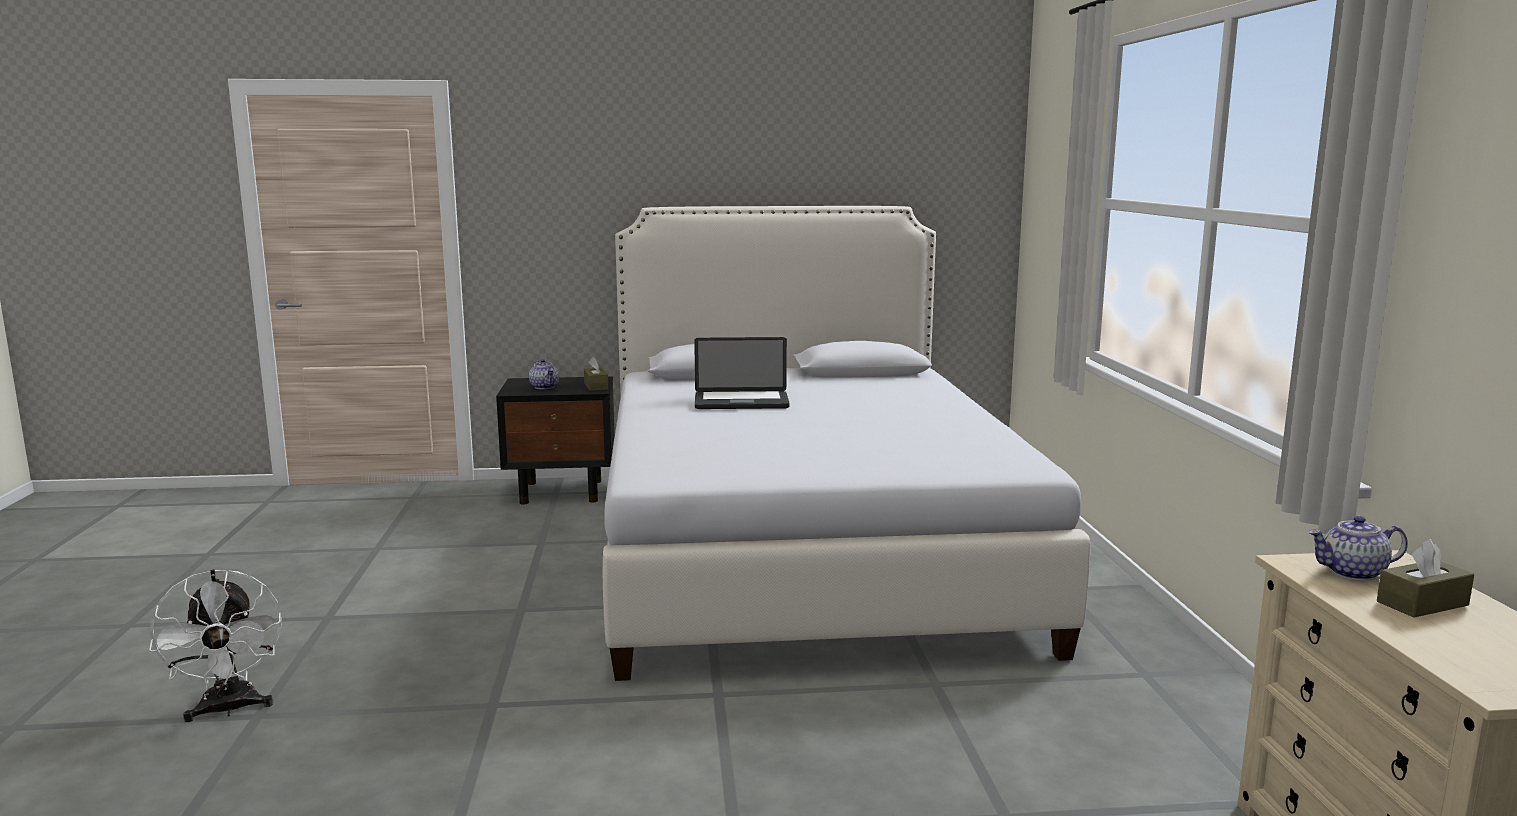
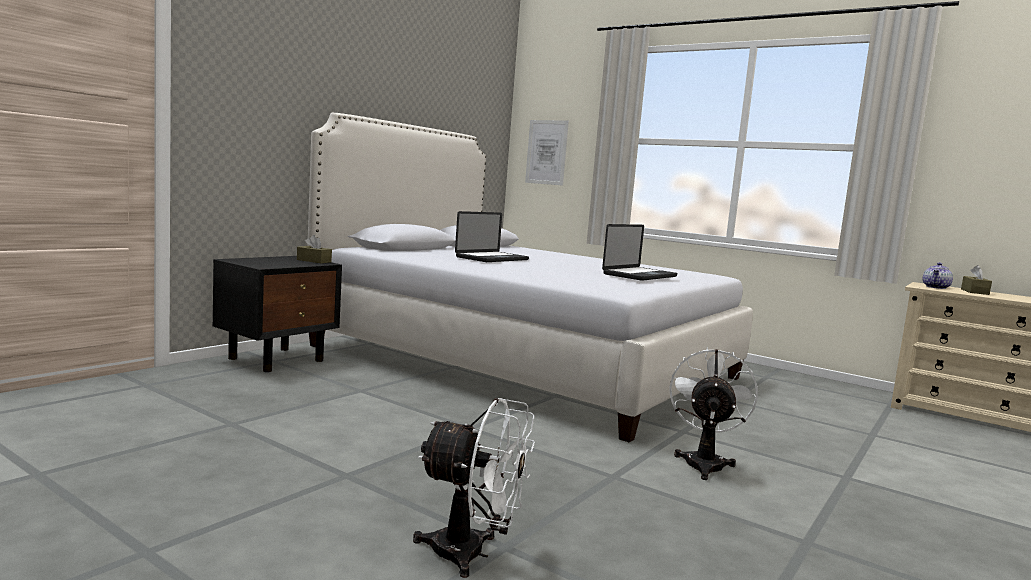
camera: 50 degrees left, 5 degrees down
teapot [529,359,559,389] -> none
none -> picture [525,120,569,186]
none -> laptop [602,224,677,281]
none -> white fan [669,347,758,480]

